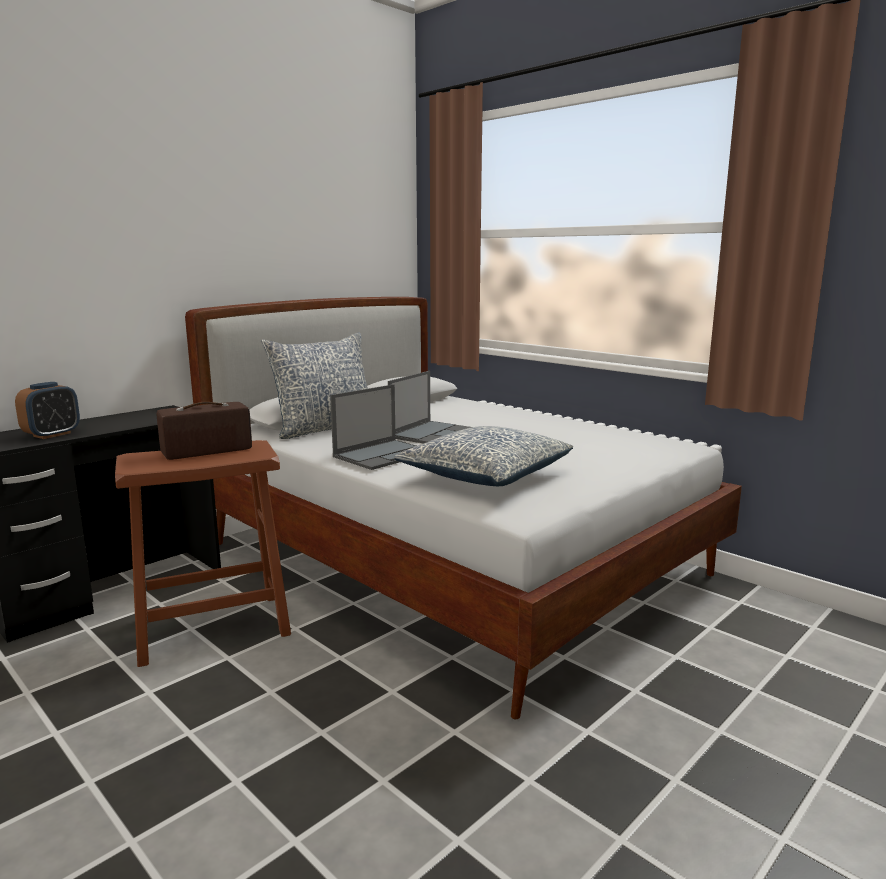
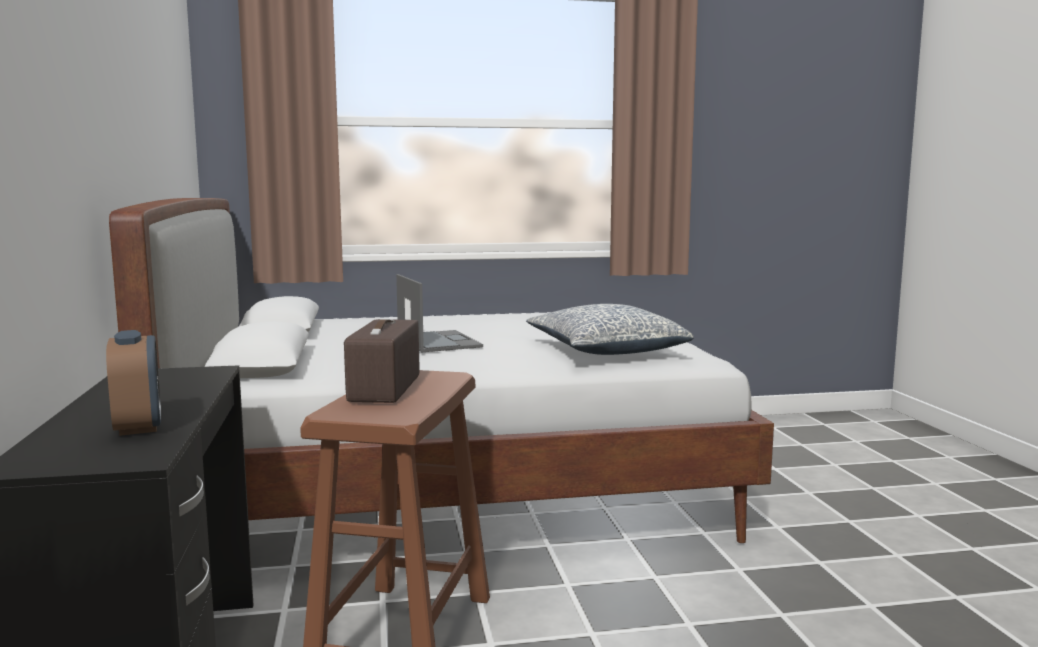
camera: 55 degrees left, 5 degrees down
pillow [261,332,368,439] -> none
laptop [330,384,416,470] -> none

